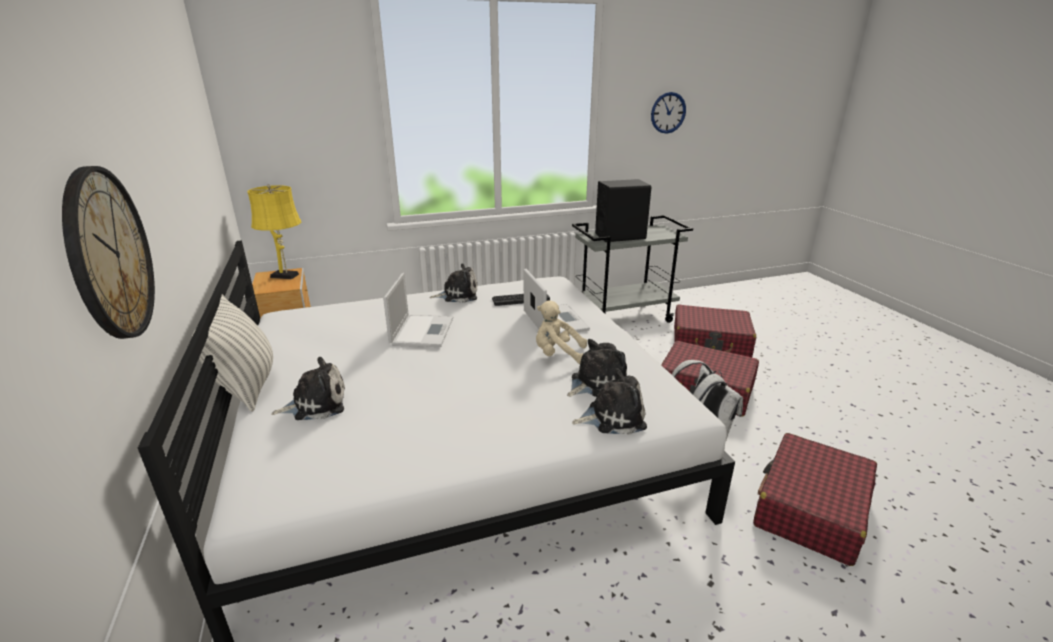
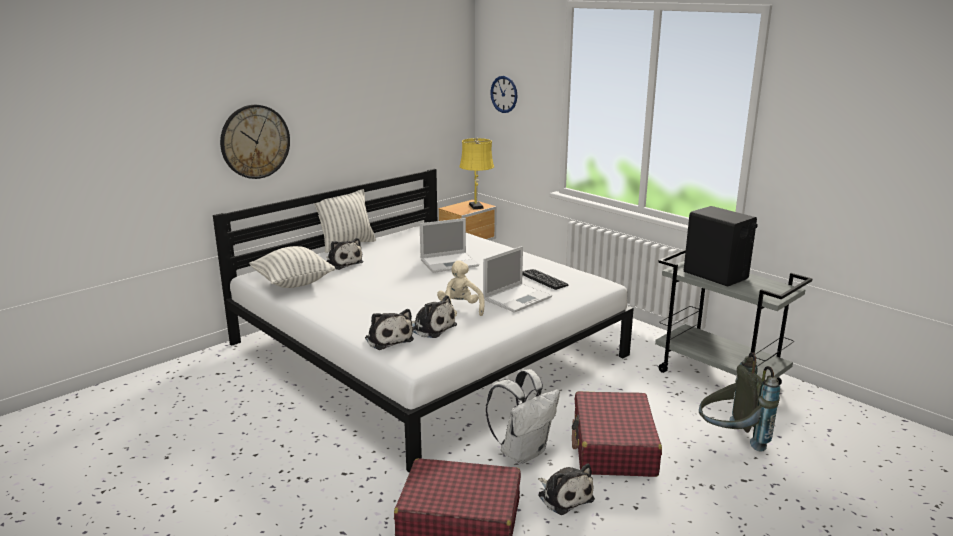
camera: 65 degrees right, 5 degrees down
plush toy [429,263,477,303] -> plush toy moved to [538,464,595,515]
wall clock [651,92,686,134] -> wall clock moved to [490,76,517,113]
red suitcase [674,305,756,357] -> grey backpack [699,352,780,452]
none -> pillow [249,246,335,288]

